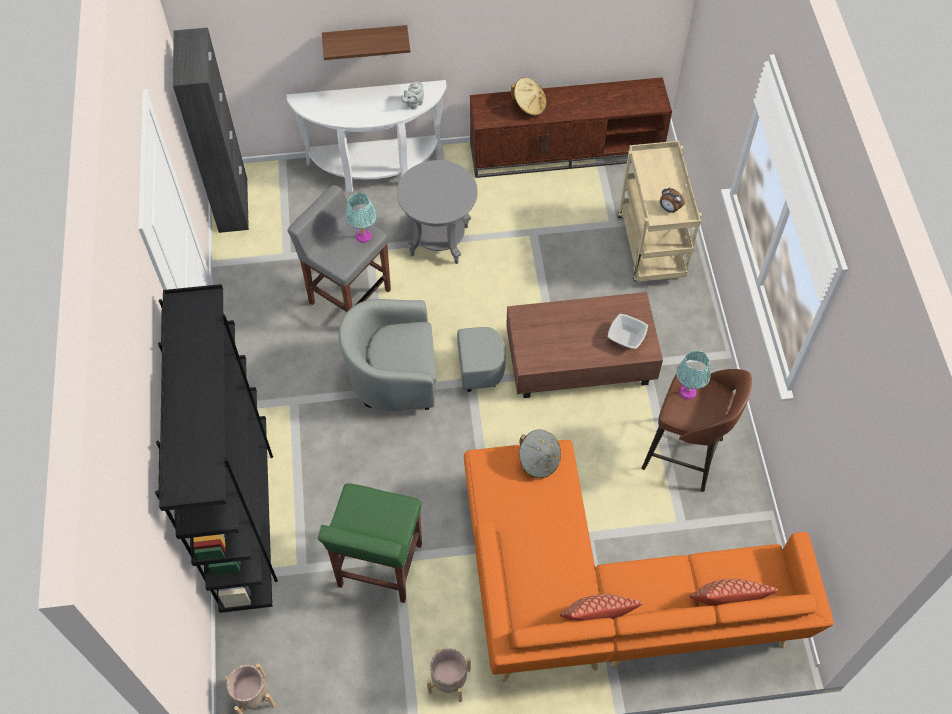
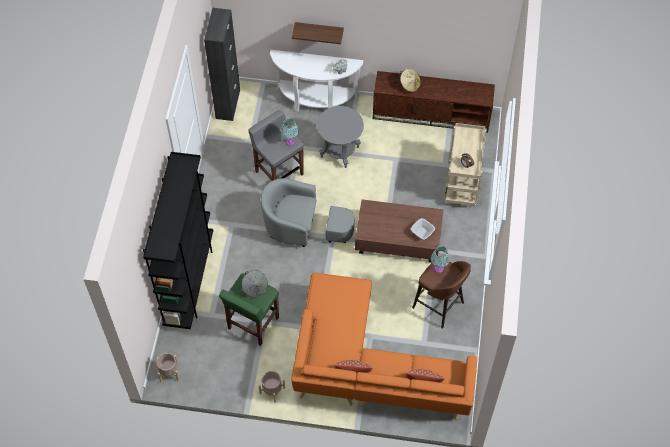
camera: 15 degrees right, 0 degrees up
grey hat [519,429,561,478] -> grey hat moved to [242,270,268,298]

